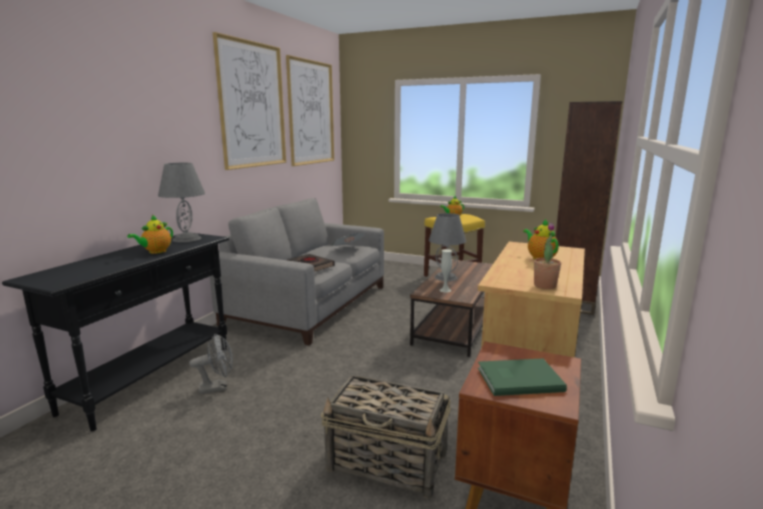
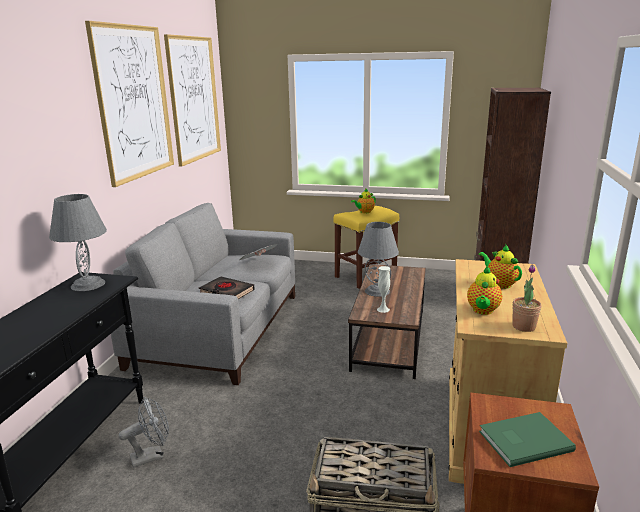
camera: 10 degrees left, 5 degrees up
teapot [127,215,173,254] -> teapot moved to [467,266,502,315]

